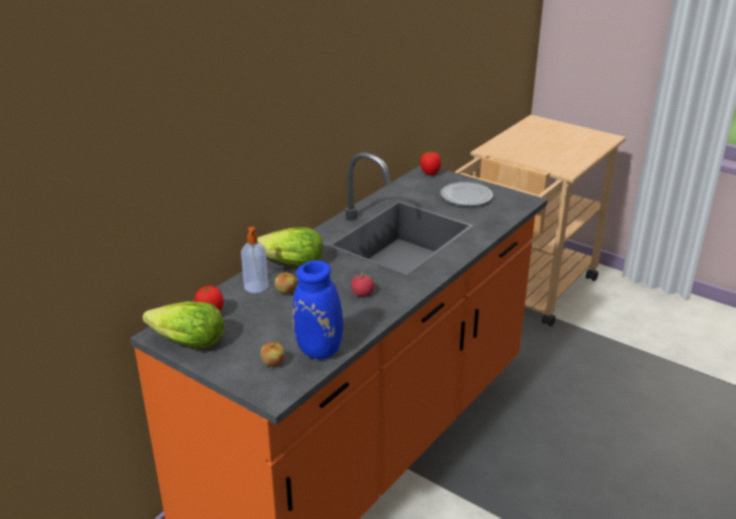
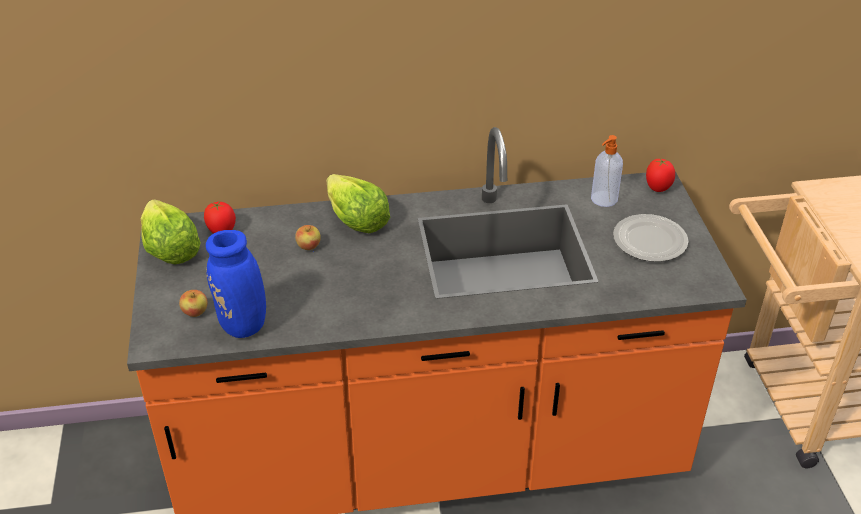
camera: 45 degrees right, 10 degrees up
soap dispenser [241,227,268,293] -> soap dispenser moved to [591,135,623,207]
tomato [351,271,374,296] -> none

